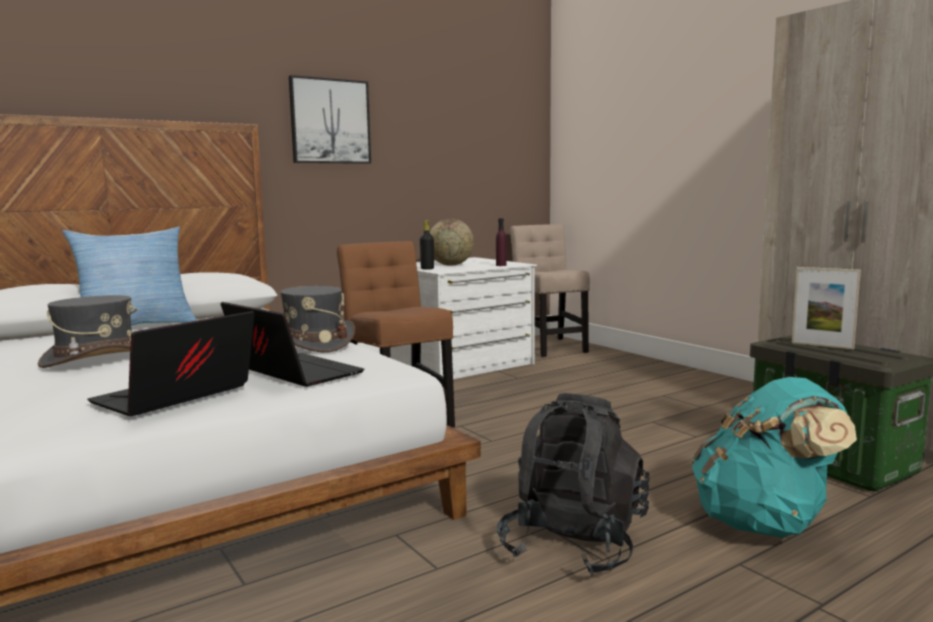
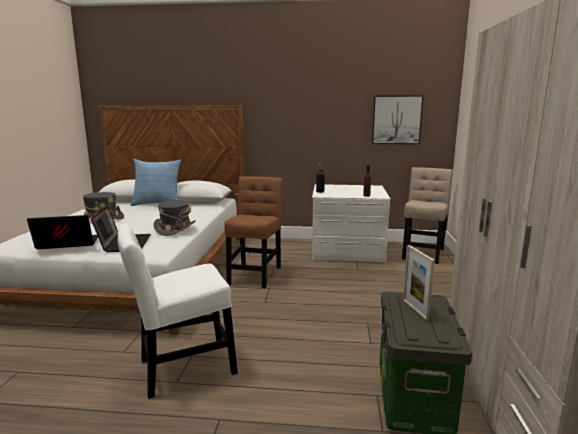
camera: 40 degrees right, 5 degrees up
picture [289,75,371,164] -> picture moved to [372,95,424,144]
globe [430,219,474,266] -> none
black backpack [497,393,650,576] -> white chair [118,224,238,399]
turquoise backpack [691,377,857,538] -> none

